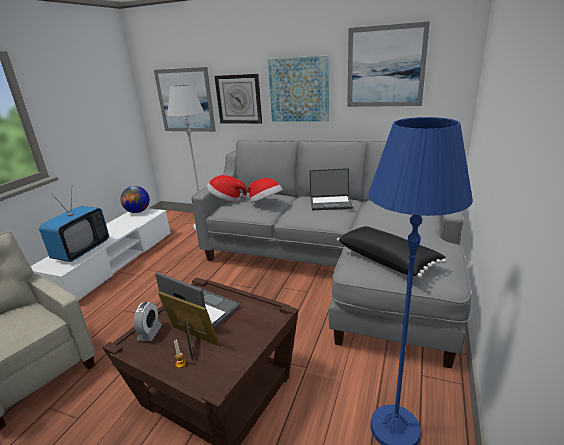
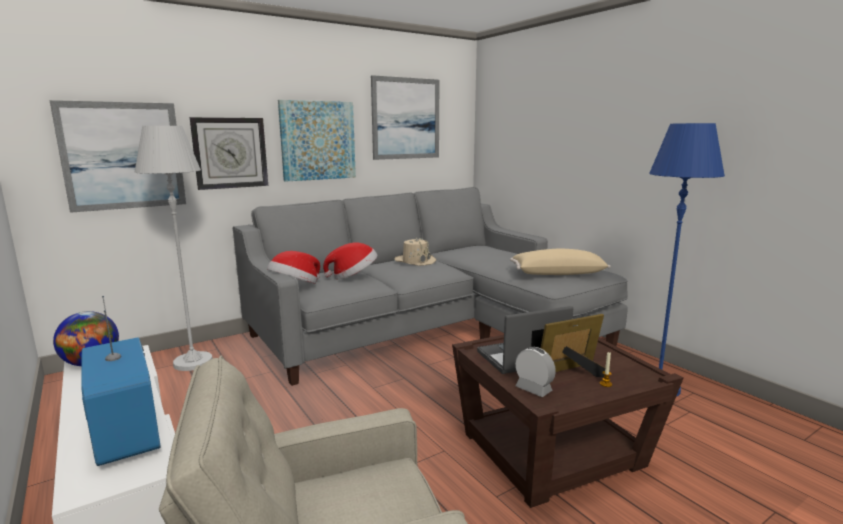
camera: 55 degrees left, 10 degrees down
laptop [310,168,353,210] -> beige hat [394,237,436,266]
black pillow [337,226,446,278] -> beige pillow [510,249,611,275]

